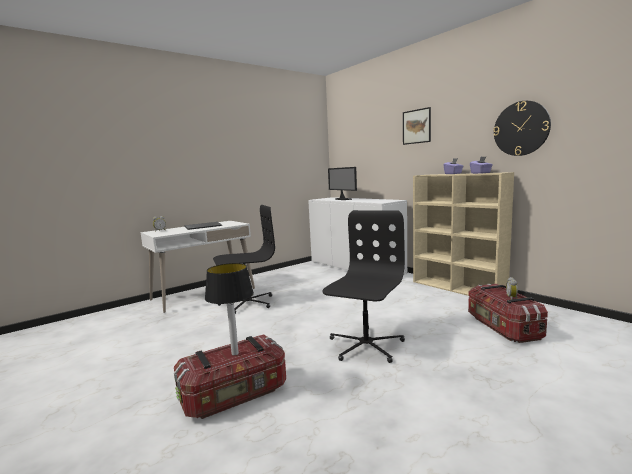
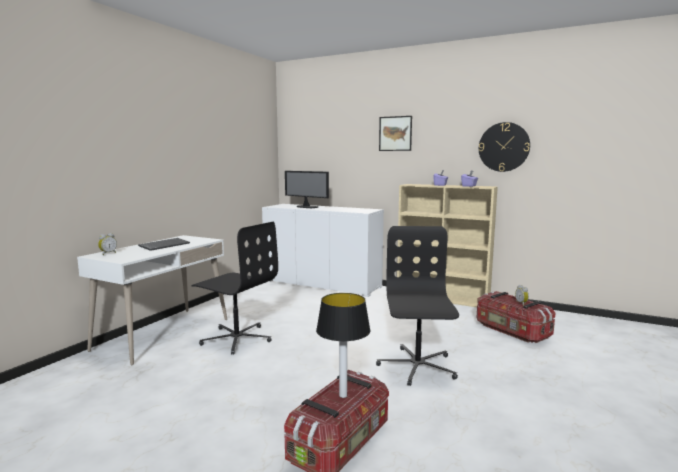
camera: 25 degrees left, 0 degrees up
black office chair [213,205,275,314] -> black office chair turned 75 degrees clockwise [191,222,278,355]

